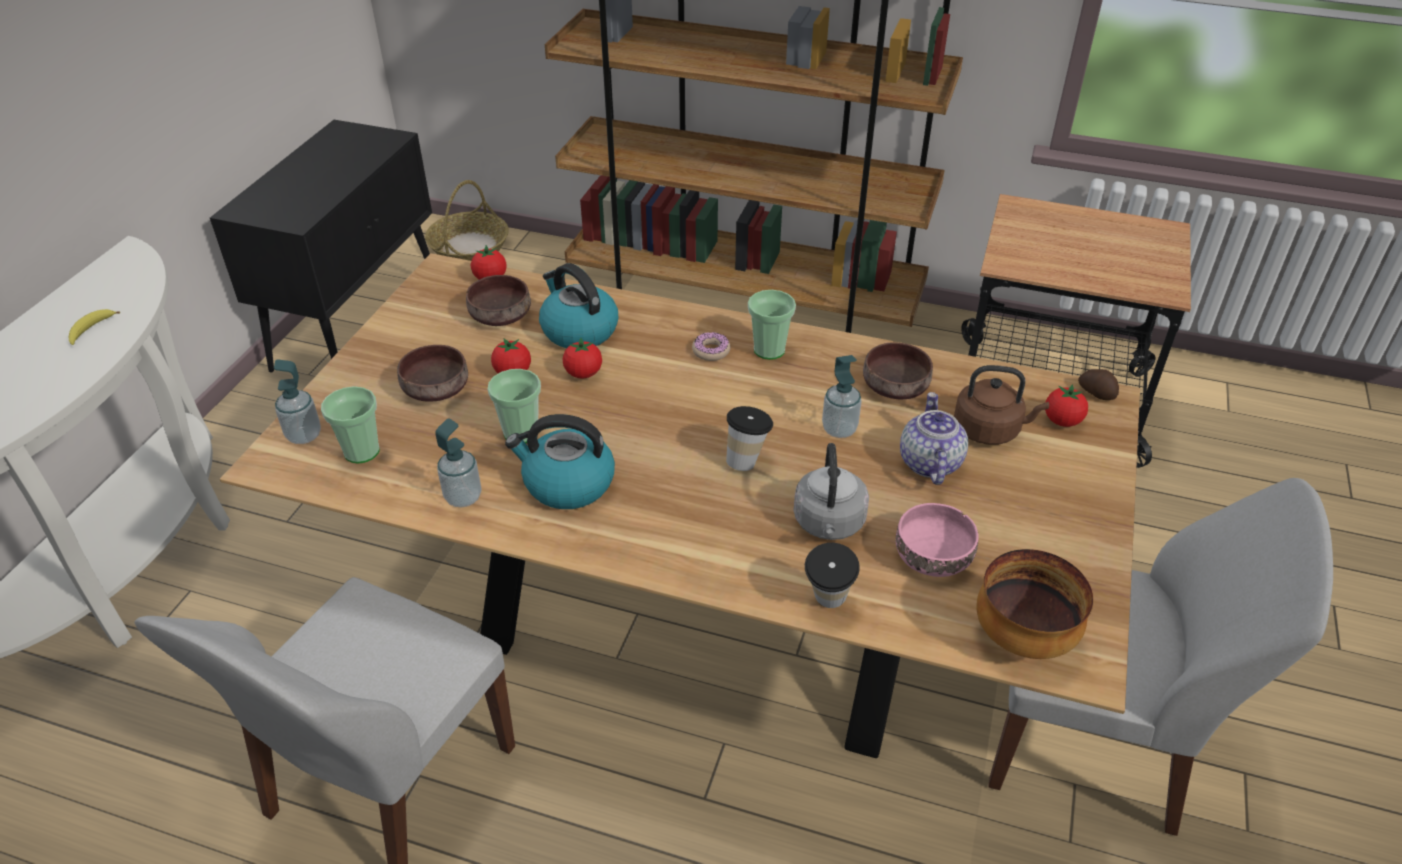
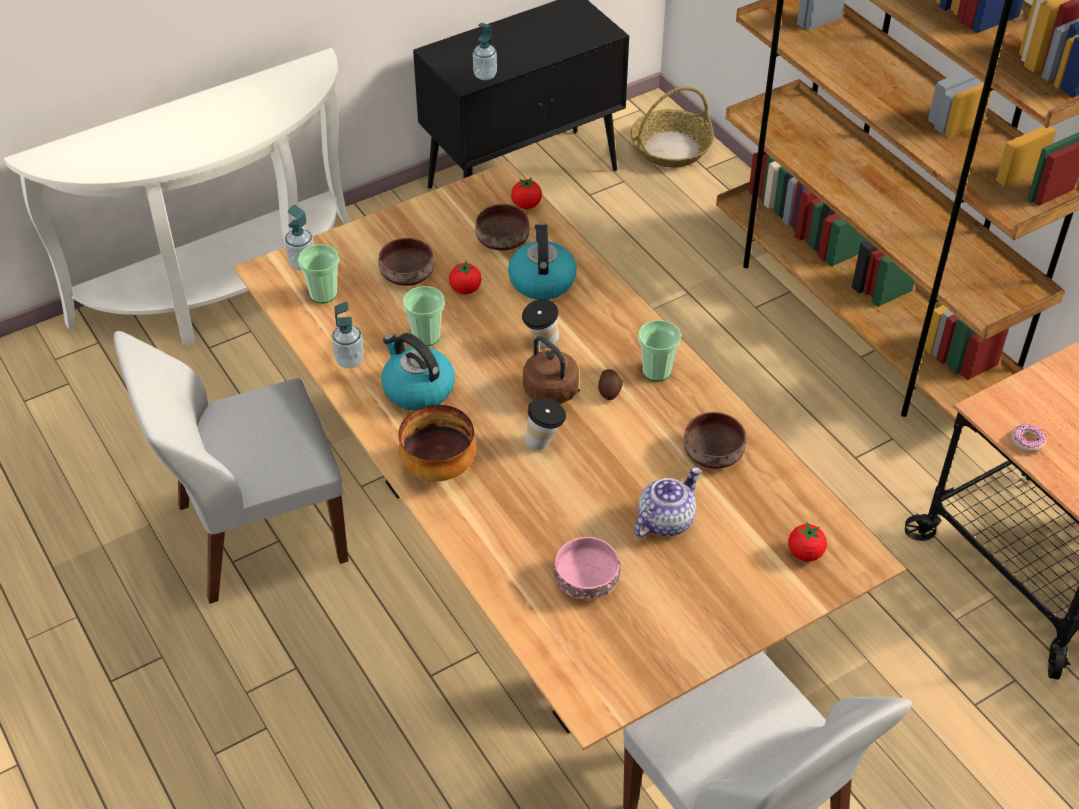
camera: 40 degrees right, 5 degrees up
banana [69,309,120,345] -> none
tomato [563,338,602,379] -> none
donut [692,332,730,361] -> donut moved to [1011,423,1046,453]
grey kettle [794,443,869,540] -> none
cup [805,543,860,608] -> cup moved to [522,299,559,347]
soap dispenser [822,355,862,438] -> soap dispenser moved to [473,23,497,80]
brown kettle [954,365,1049,445] -> brown kettle moved to [523,336,580,404]
bowl [976,549,1093,659] -> bowl moved to [398,405,476,481]
potato [1078,369,1119,400] -> potato moved to [598,369,623,400]

